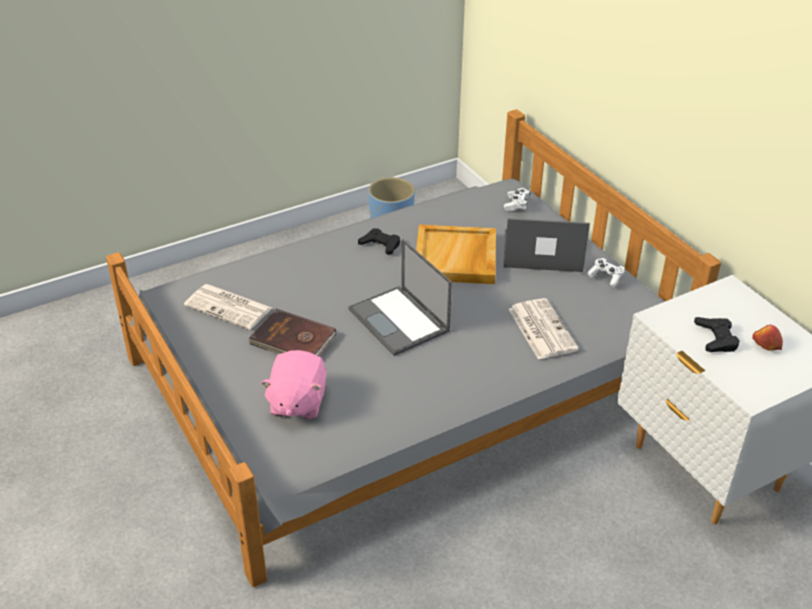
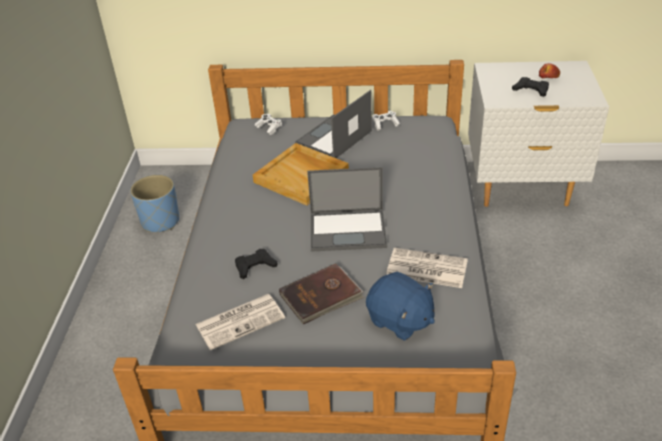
camera: 55 degrees left, 0 degrees up
pink plush toy [261,350,326,419] -> blue plush toy [366,272,435,341]
black game controller [358,228,400,255] -> black game controller moved to [235,249,277,279]
newspaper [509,298,579,360] -> newspaper moved to [386,247,468,288]

